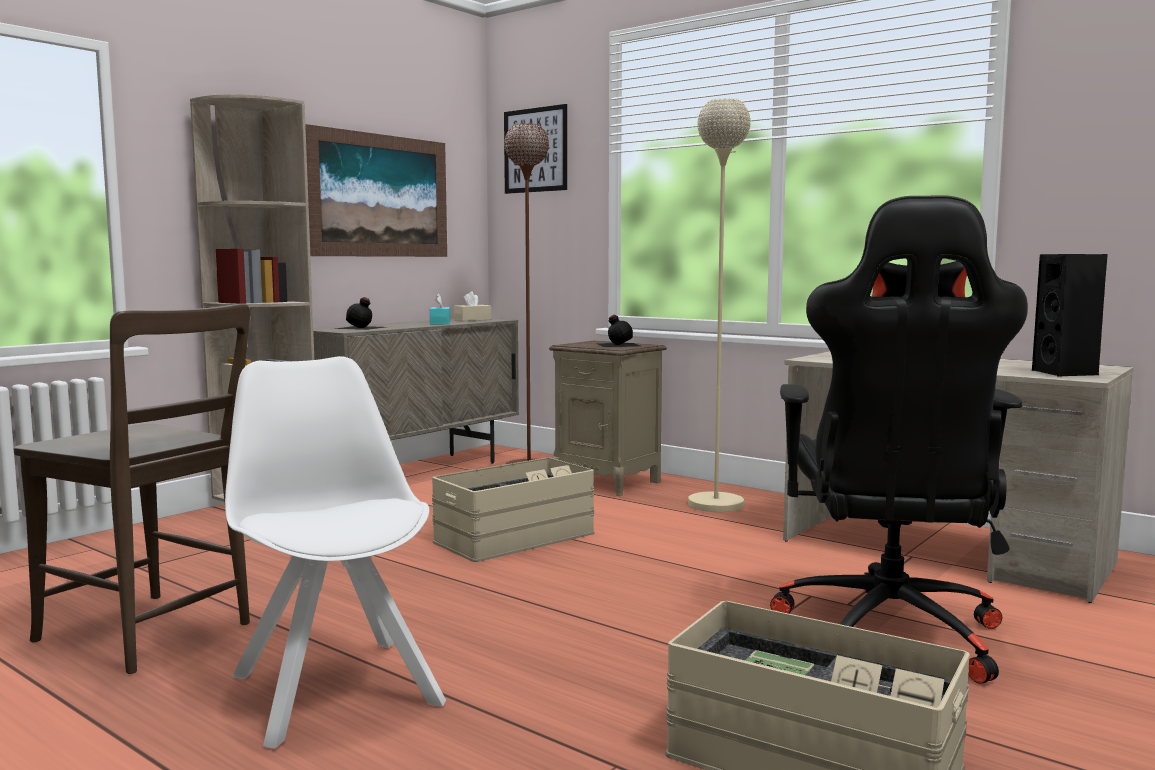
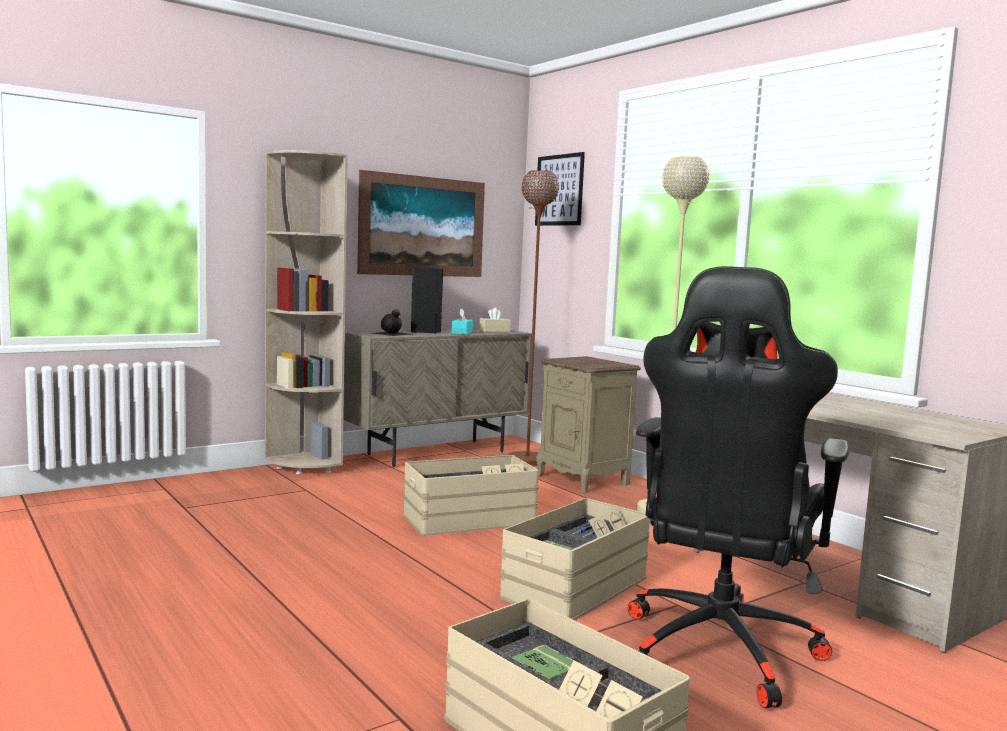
camera: 15 degrees right, 0 degrees up
brown chair [13,304,250,674] -> none
white chair [225,356,446,749] -> none
black bottle [597,315,640,347] -> none
black speaker [1032,254,1108,376] -> black speaker moved to [411,268,443,333]
none -> beige storage box [499,498,650,620]

